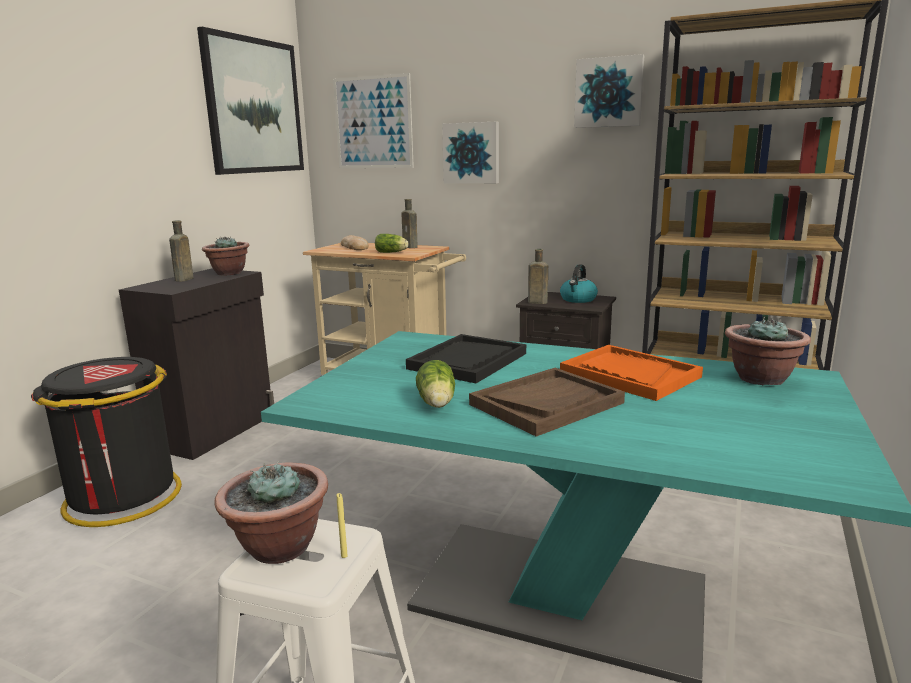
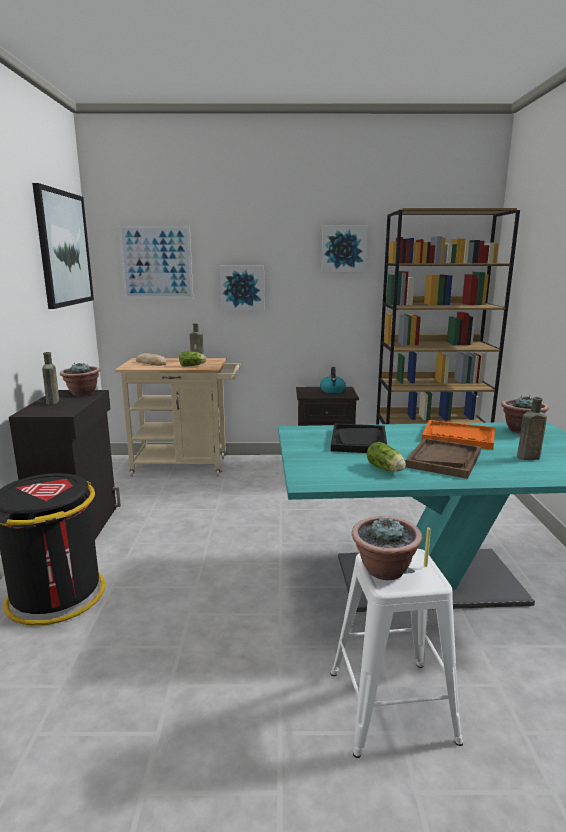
camera: 25 degrees left, 0 degrees up
brown bottle [528,249,548,304] -> brown bottle moved to [517,397,547,460]

